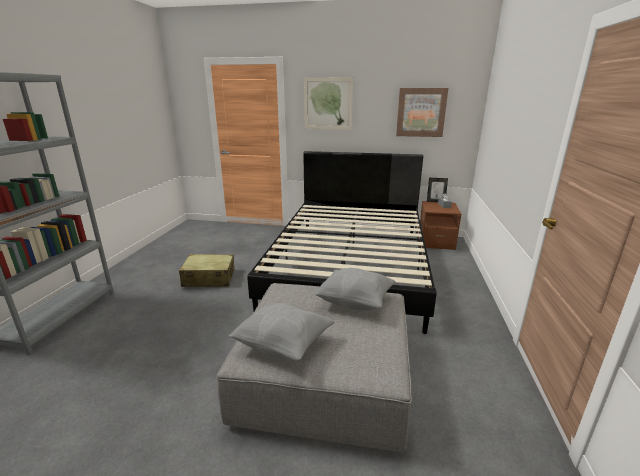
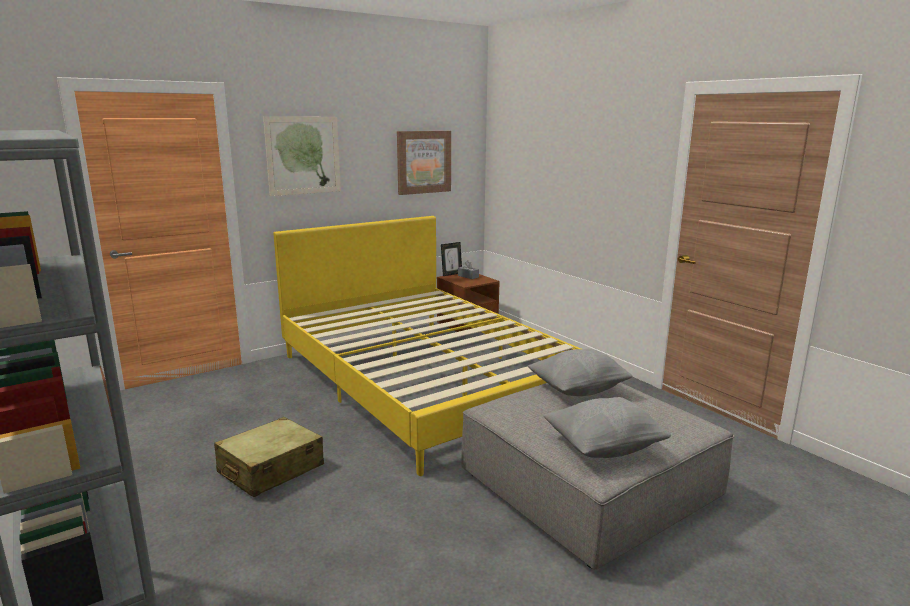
camera: 45 degrees left, 5 degrees down
black bed [247,151,437,334] -> yellow bed [273,216,581,476]

